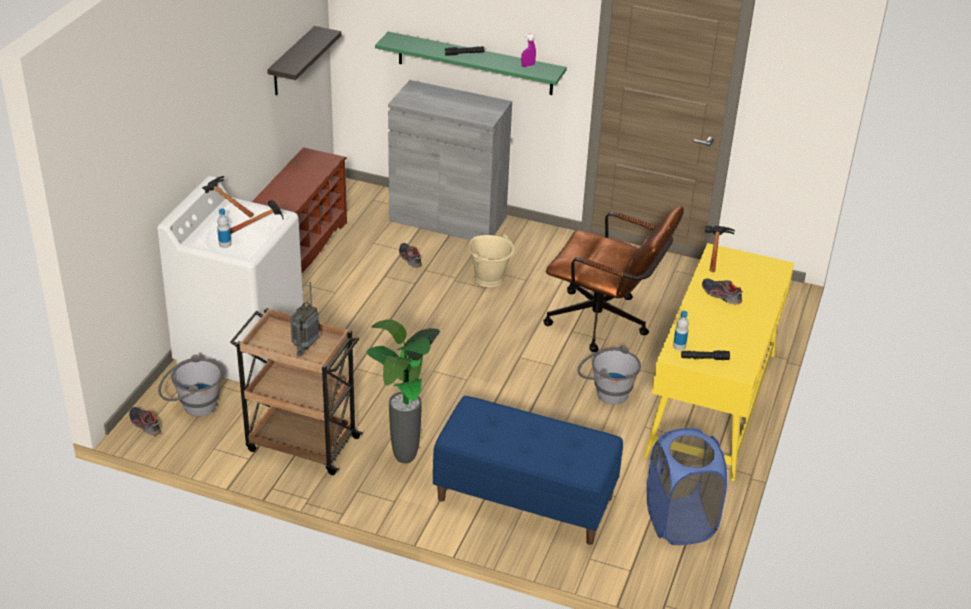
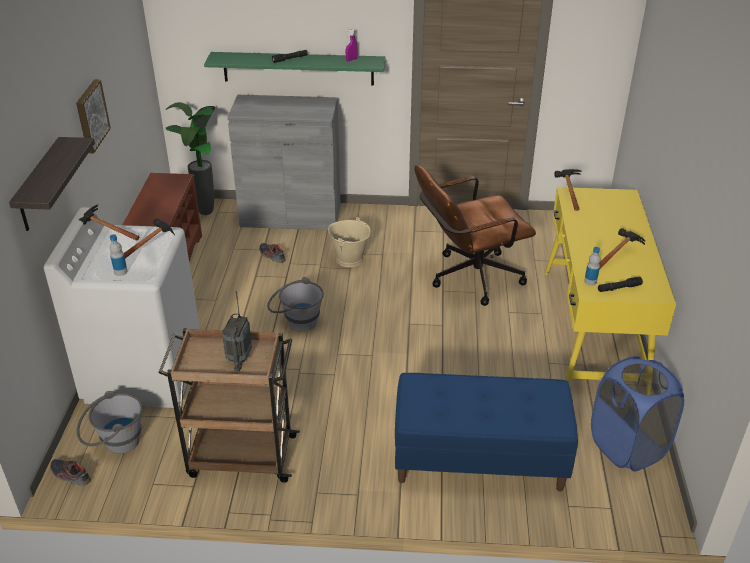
camera: 15 degrees left, 0 degrees up
shelf [267,26,341,95] -> shelf moved to [9,137,95,231]
potted plant [367,319,440,463] -> potted plant moved to [165,102,215,215]
brown office chair [543,206,684,352] -> brown office chair turned 150 degrees clockwise [415,165,536,306]
grey bucket [578,345,641,405] -> grey bucket moved to [267,277,324,332]
shoe [702,278,743,304] -> none
none -> picture [76,79,111,153]
none -> hammer [599,228,645,270]

